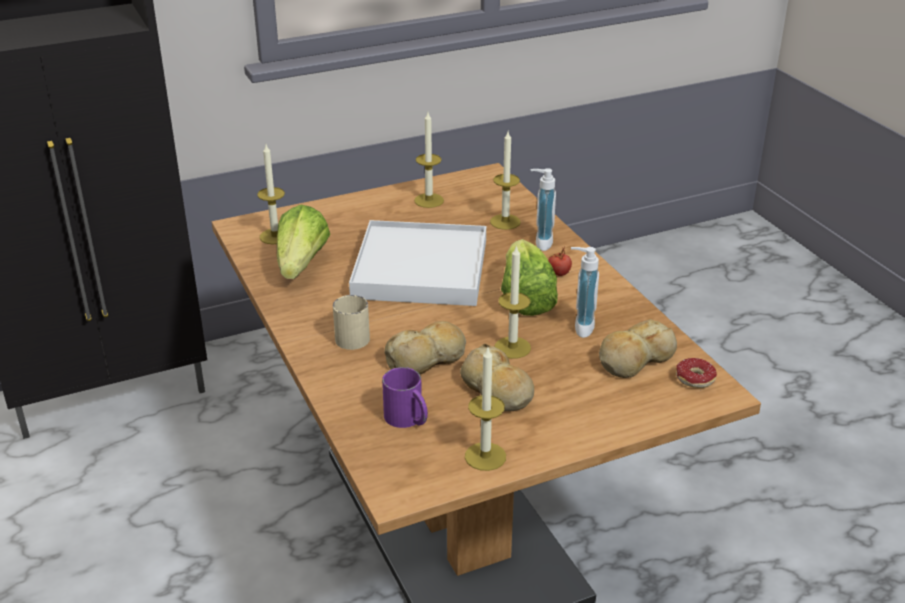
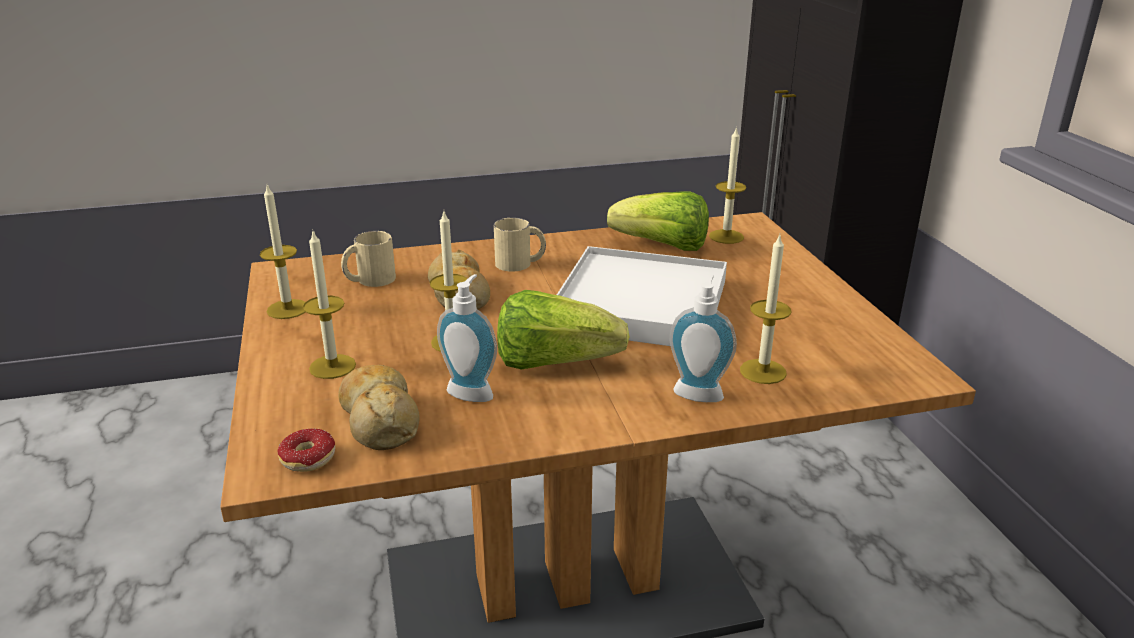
camera: 100 degrees right, 5 degrees down
purple mug [382,367,428,428] -> beige mug [341,231,396,287]
candle [414,112,444,208] -> candle moved to [303,229,356,379]
bread [460,344,534,412] -> none
tomato [548,247,572,276] -> none

